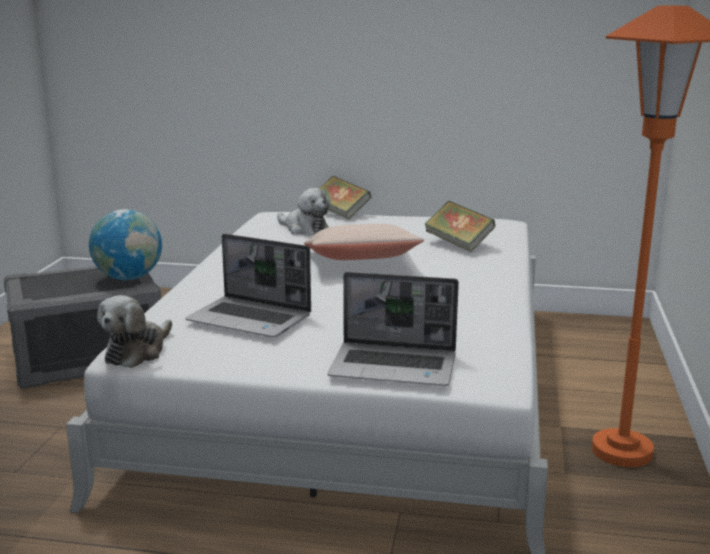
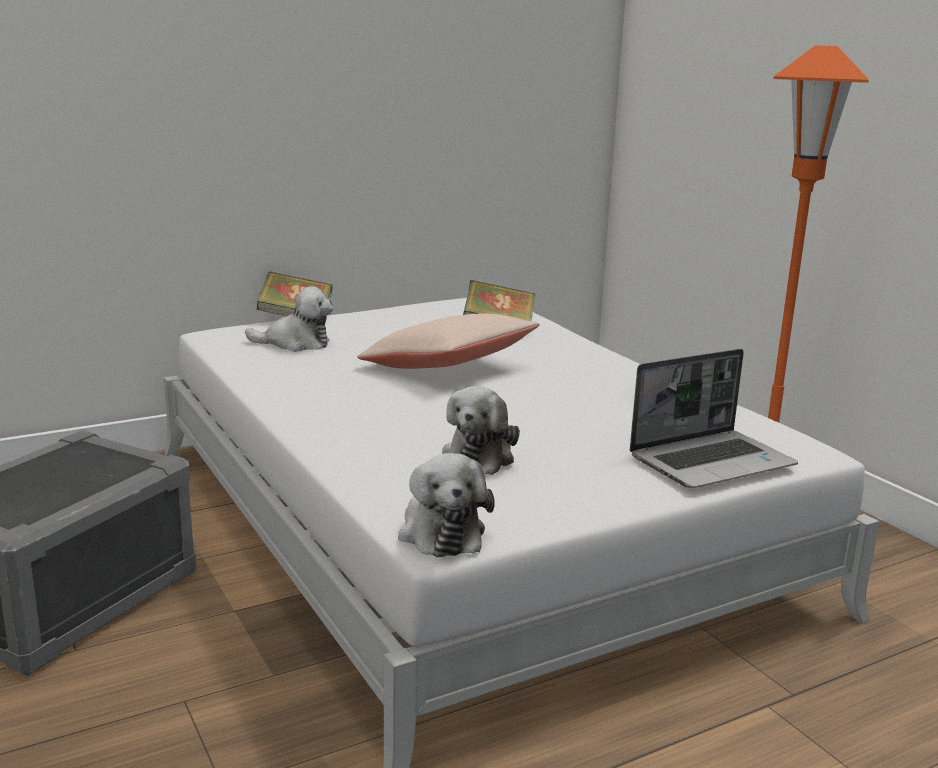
camera: 40 degrees left, 0 degrees up
globe [89,209,162,280] -> none
laptop [185,234,311,337] -> plush toy [442,386,520,475]

